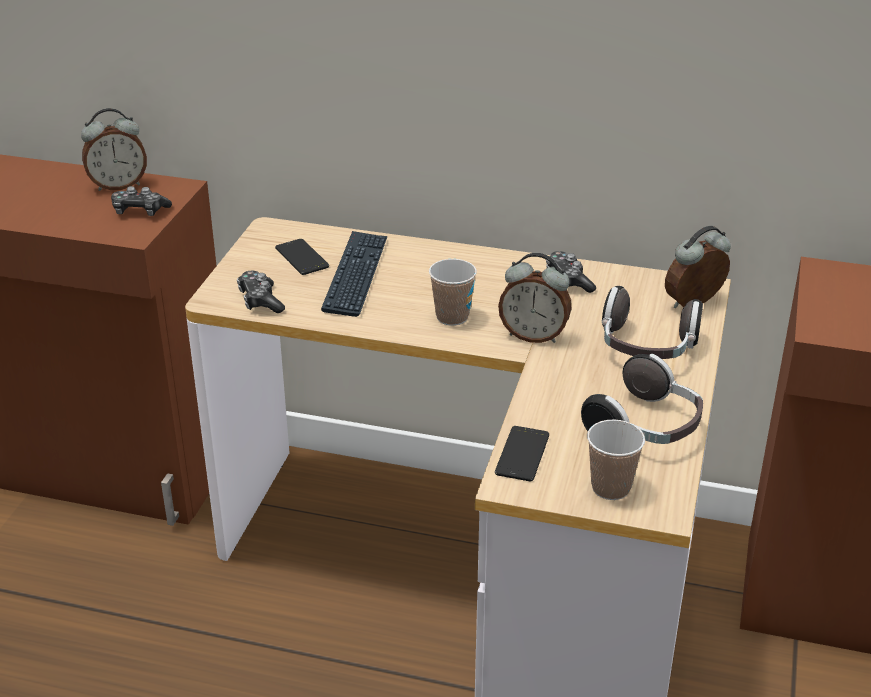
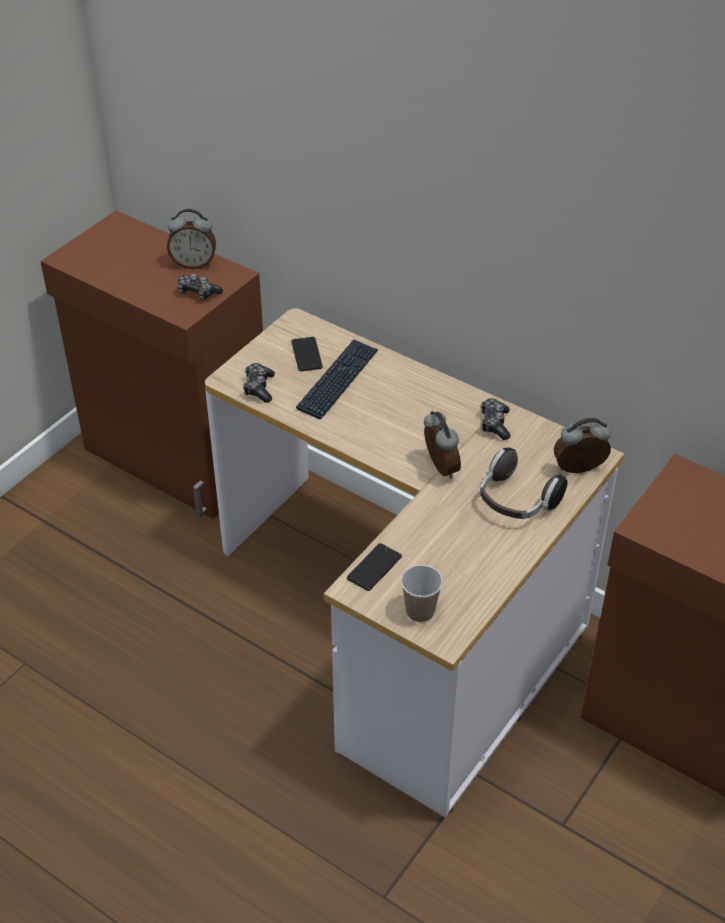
camera: 20 degrees right, 10 degrees up
cup [429,259,477,326] -> none
alarm clock [498,253,572,343] -> alarm clock turned 150 degrees counterclockwise [424,411,461,479]
headphones [581,354,703,444] -> none

